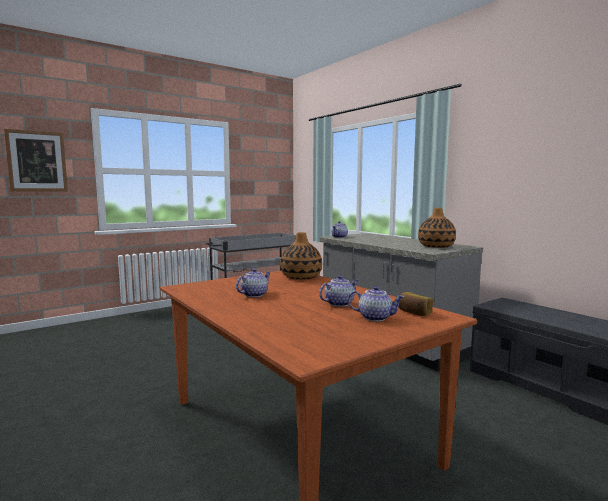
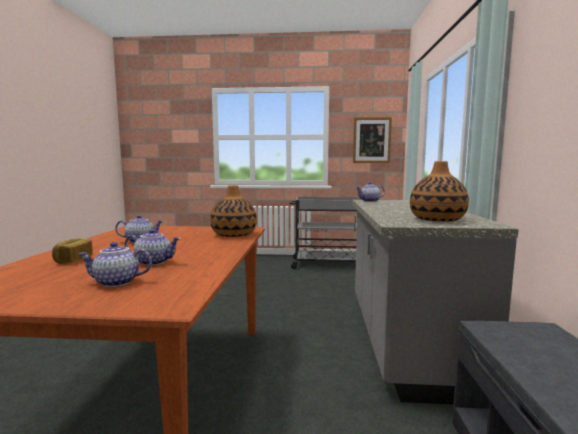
camera: 40 degrees right, 0 degrees up
picture [4,129,68,192] -> picture moved to [353,117,392,163]
teapot [348,286,405,322] -> teapot turned 120 degrees clockwise [78,242,152,287]
bread [398,292,433,316] -> bread moved to [52,238,93,264]

